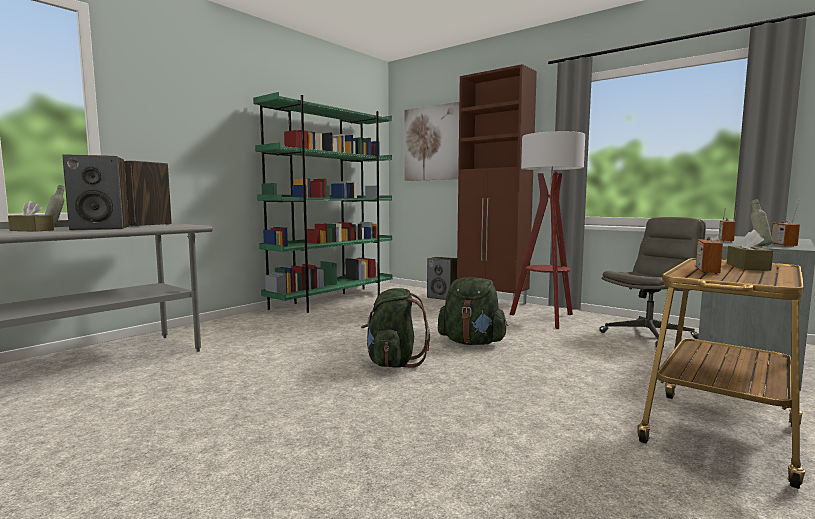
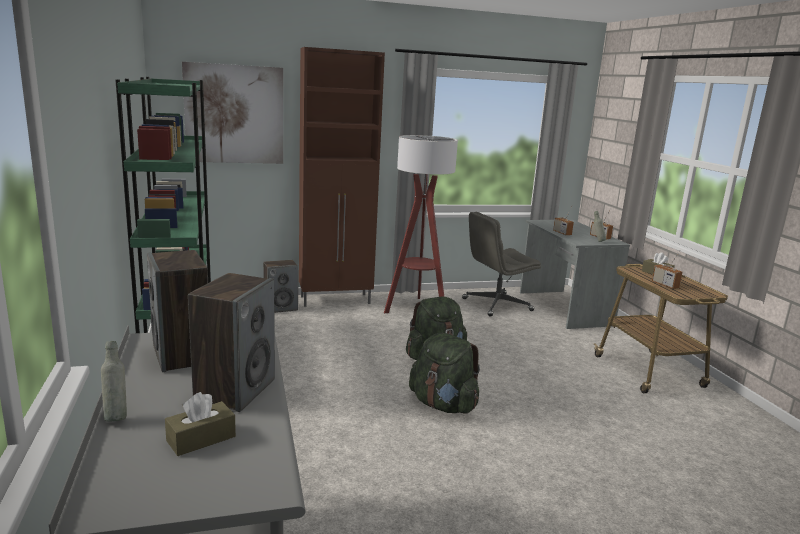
camera: 55 degrees left, 10 degrees up
grey office chair [599,217,706,347] -> grey office chair turned 120 degrees counterclockwise [462,212,541,316]

